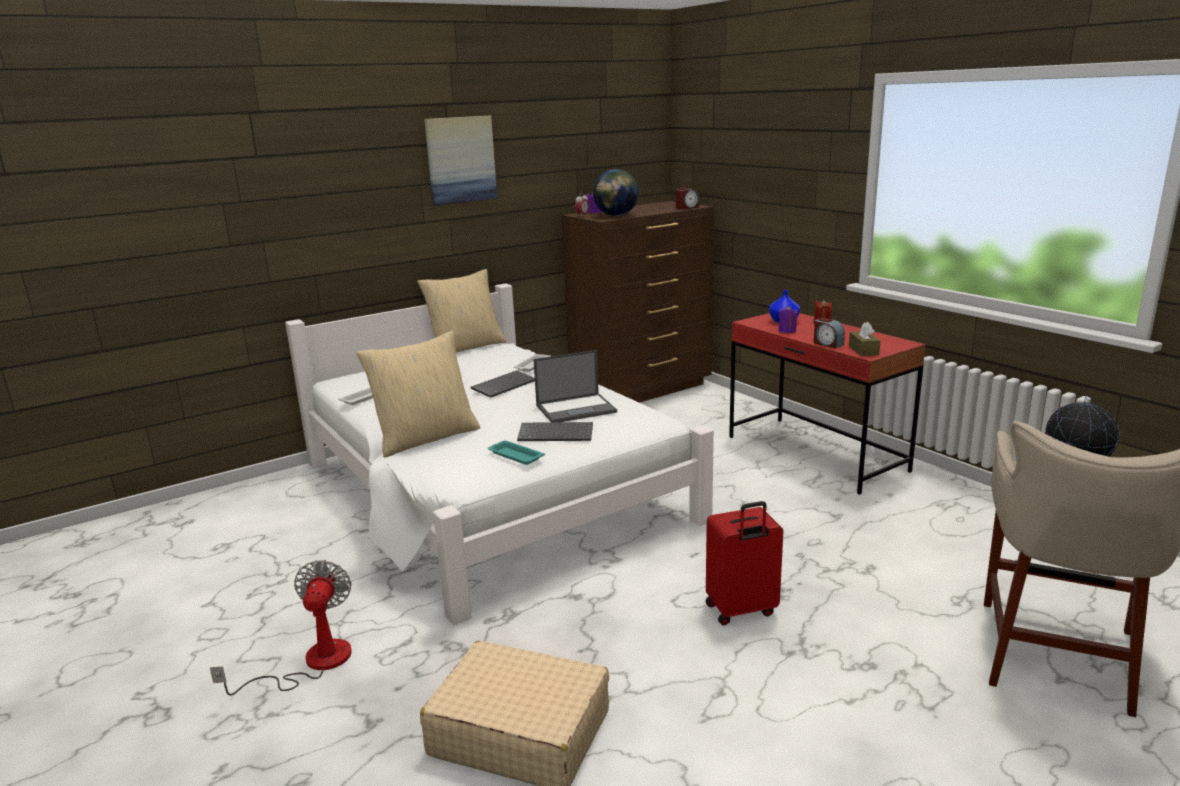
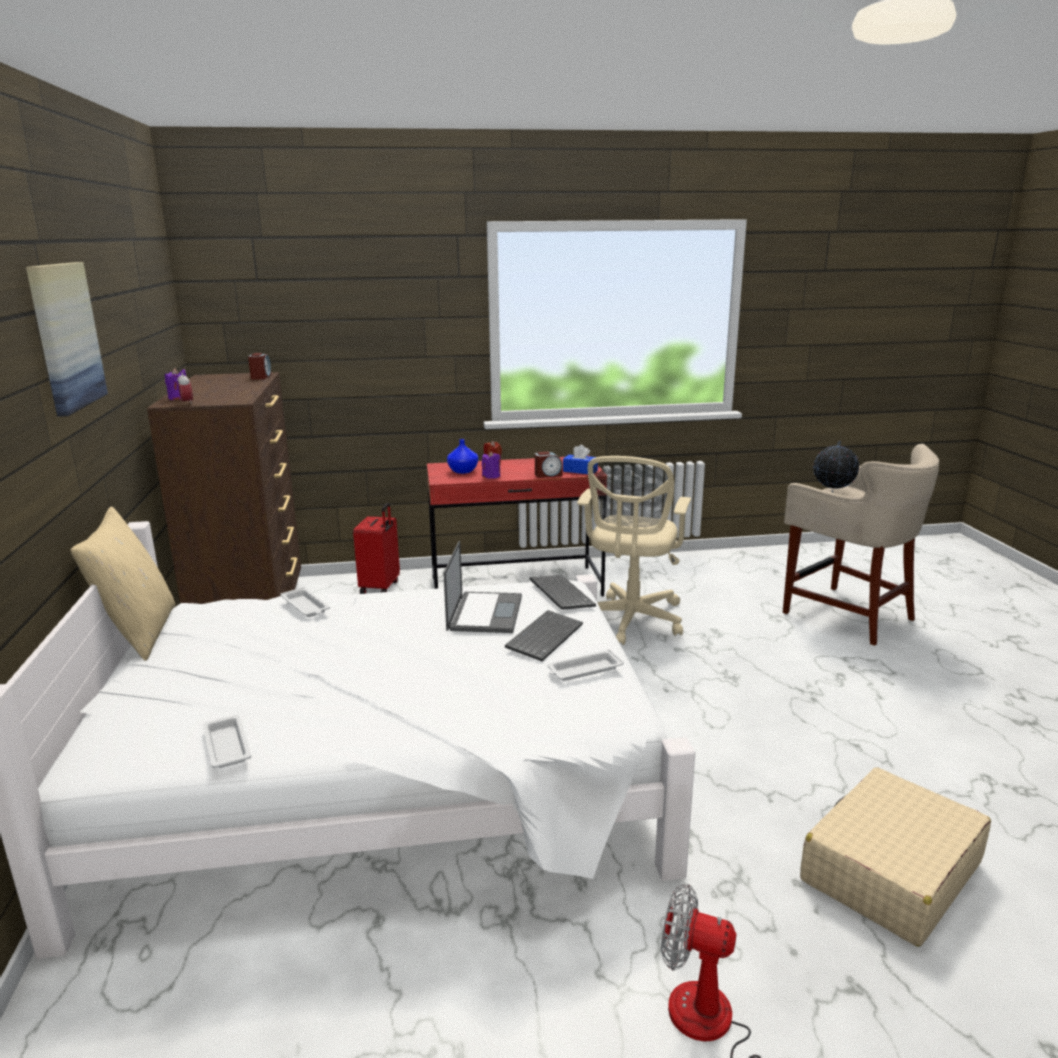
camera: 65 degrees left, 0 degrees up
beige pillow [356,331,480,458] -> none
keyboard [471,370,535,398] -> keyboard moved to [530,575,596,610]
turquoise tray [488,440,545,465] -> white tray [547,649,624,681]
globe [593,169,639,216] -> none
red suitcase [706,501,783,625] -> red suitcase moved to [353,503,400,594]
brown tissue box [849,322,881,356] -> blue tissue box [563,445,598,474]
none -> beige office chair [577,456,691,645]

